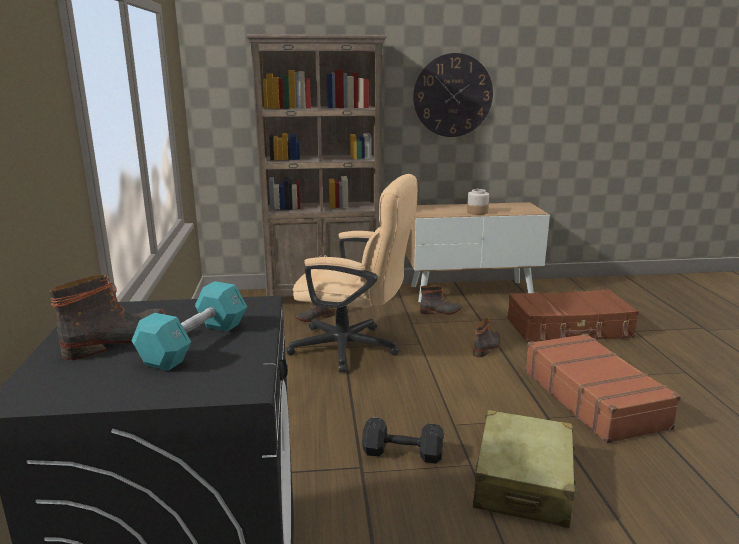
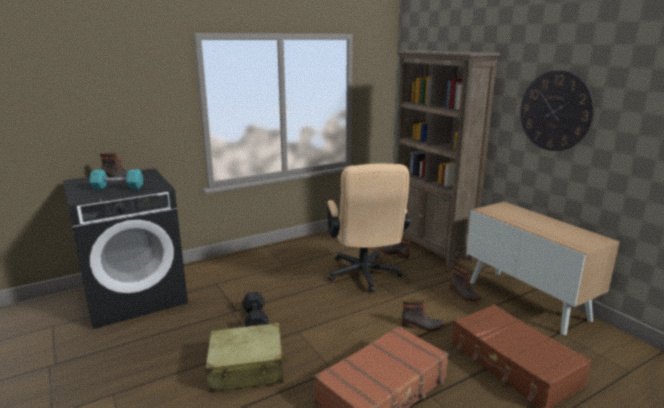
camera: 65 degrees right, 0 degrees up
jar [467,189,489,215] -> none

